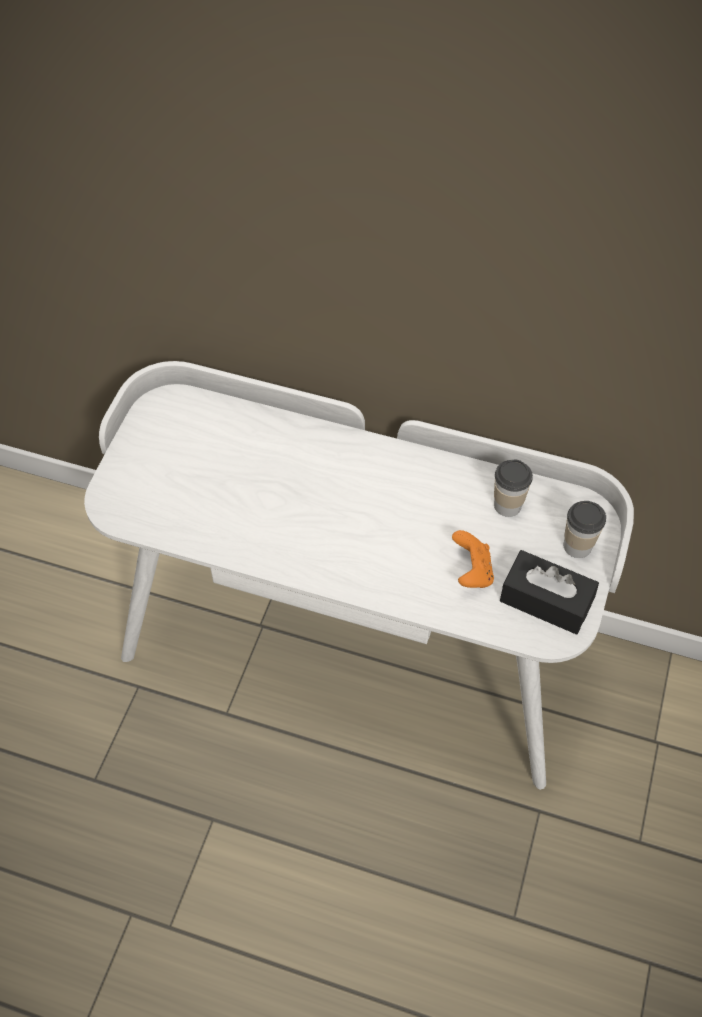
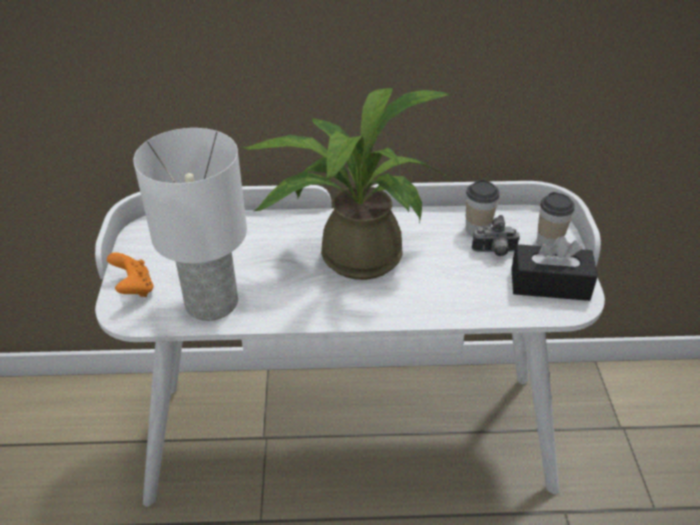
camera: 20 degrees left, 15 degrees down
orange game controller [452,530,494,588] -> orange game controller moved to [107,252,154,297]
none -> white table lamp [133,128,247,321]
none -> potted plant [242,88,450,280]
none -> camera [472,215,520,256]

